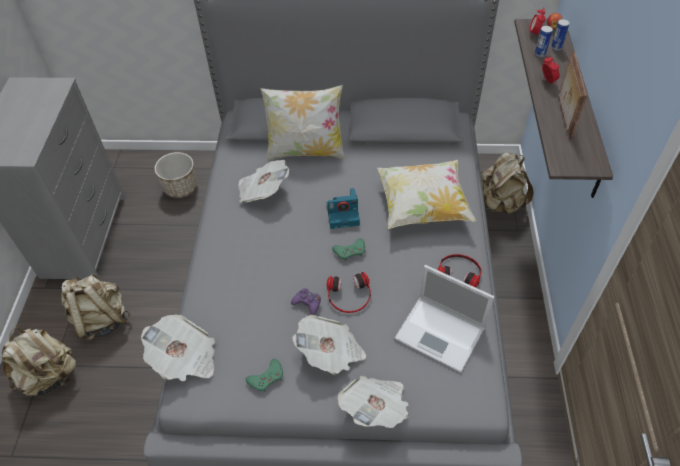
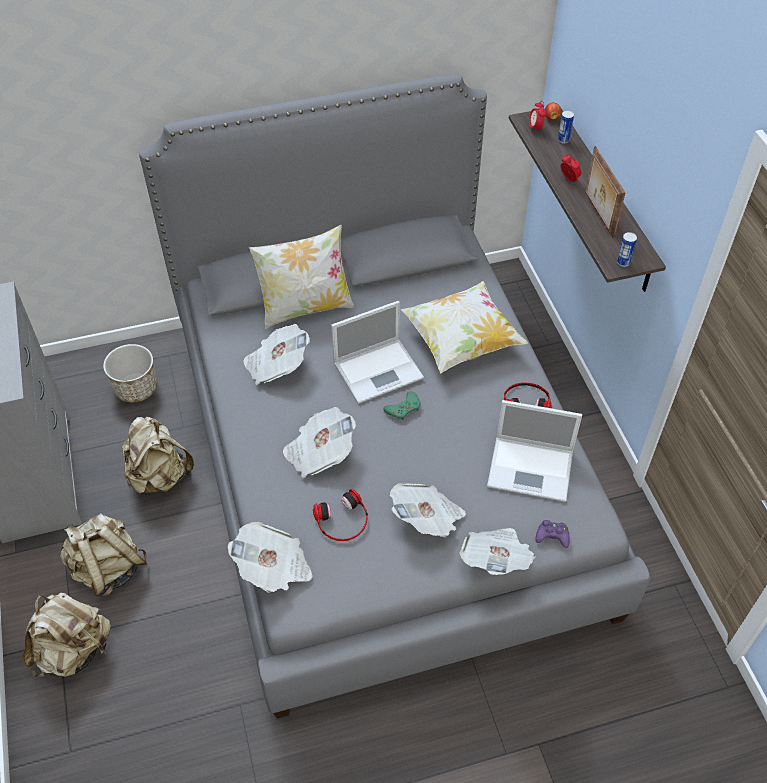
camera: 20 degrees left, 0 degrees up
green game controller [246,359,283,392] -> none
purple game controller [291,288,321,315] -> purple game controller moved to [535,520,570,548]
headphones [326,272,371,313] -> headphones moved to [313,489,368,541]
camera [327,188,360,229] -> laptop [331,301,424,404]
beige backpack [482,152,534,214] -> beige backpack moved to [122,416,194,493]
can [535,26,553,57] -> can moved to [617,232,637,267]
none -> newspaper [283,407,356,478]

